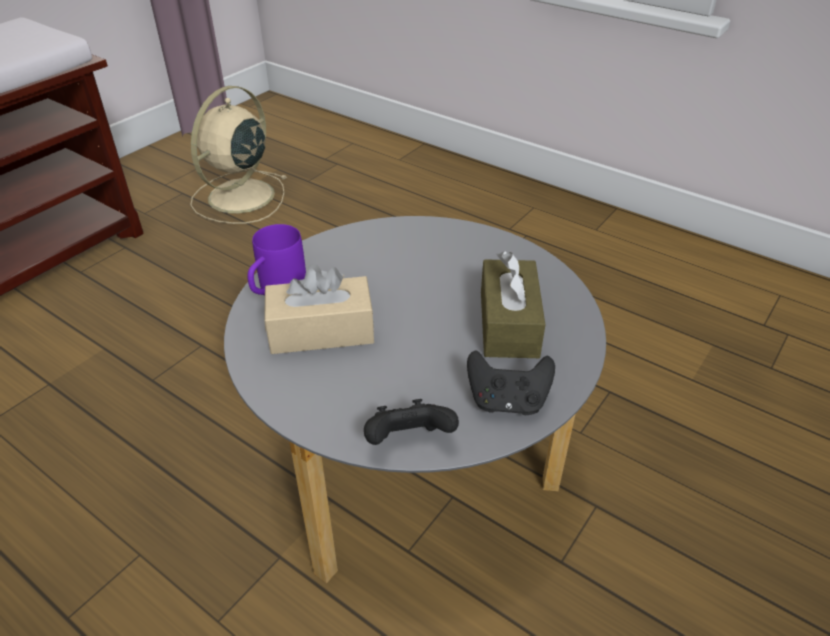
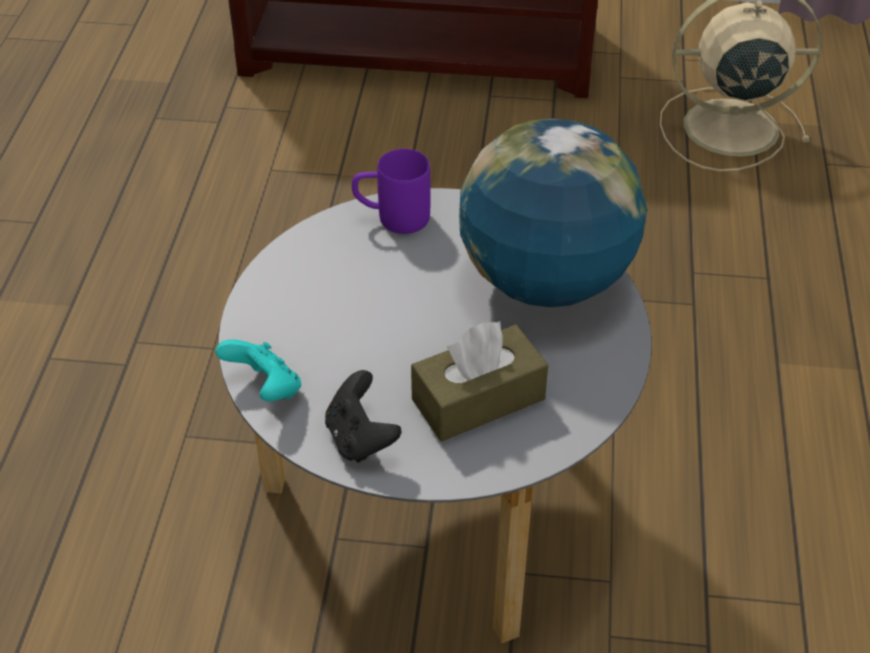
camera: 60 degrees right, 5 degrees up
beige tissue box [264,264,374,354] -> none
black game controller [364,399,459,445] -> turquoise game controller [215,340,301,401]
none -> globe [459,119,647,307]

